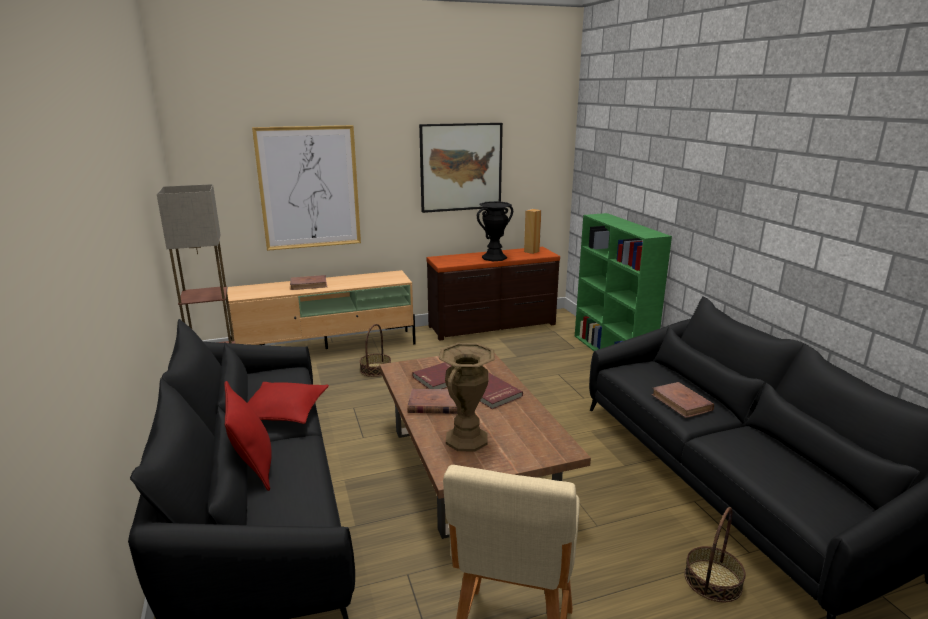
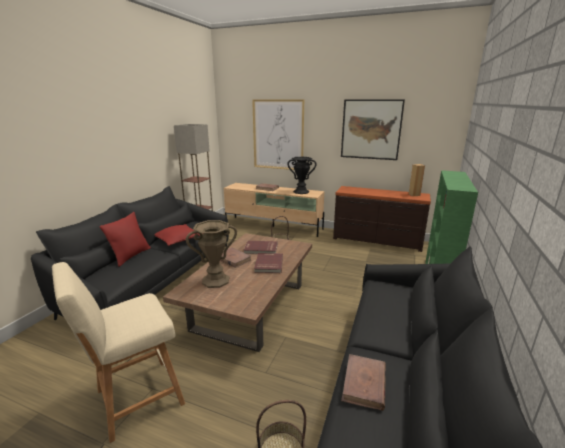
camera: 40 degrees right, 0 degrees up
black vase [477,201,513,261] -> black vase moved to [287,157,317,194]
brown book [651,382,714,418] -> brown book moved to [341,354,386,411]

